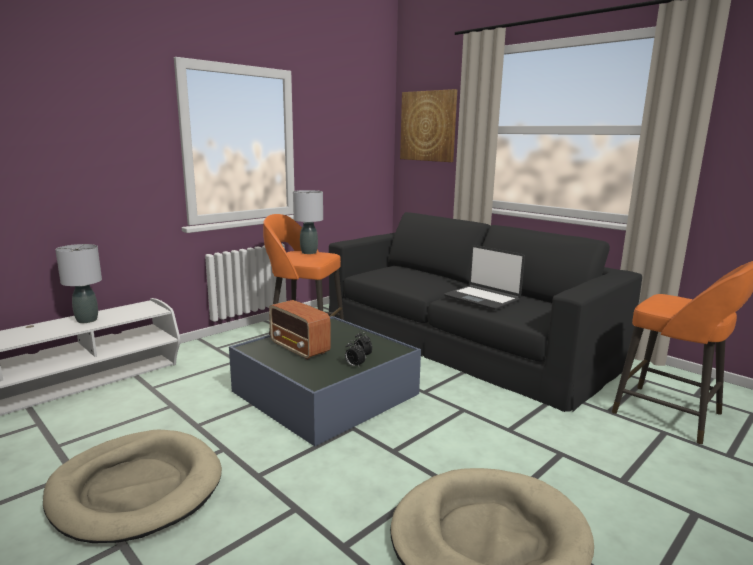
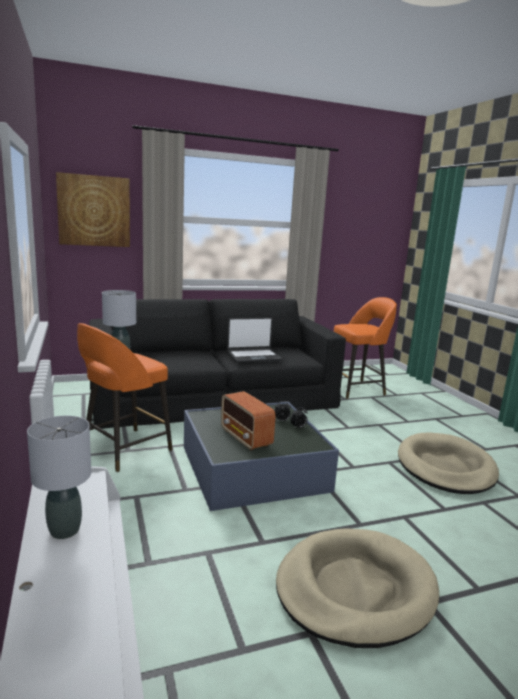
camera: 65 degrees left, 0 degrees up
radio [269,300,331,360] -> radio turned 75 degrees clockwise [221,391,275,451]

